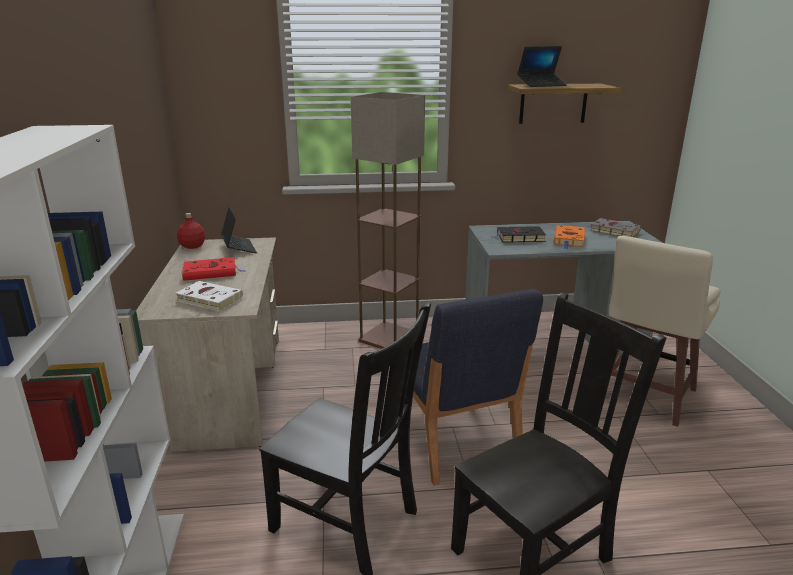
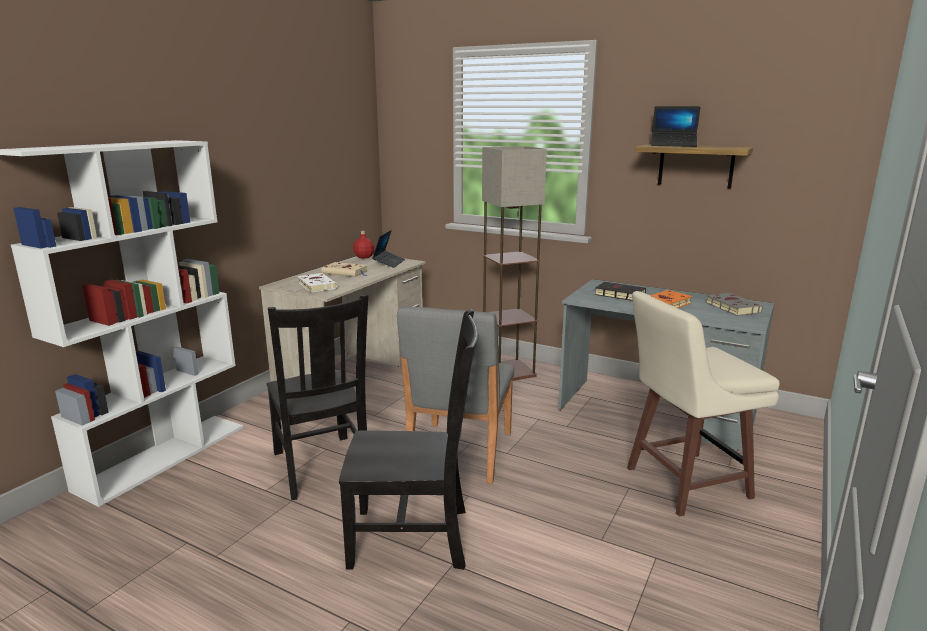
camera: 35 degrees right, 5 degrees down
red book [182,257,246,281] -> beige book [321,262,368,277]
blue chair [413,289,543,486] -> grey chair [397,306,514,484]

